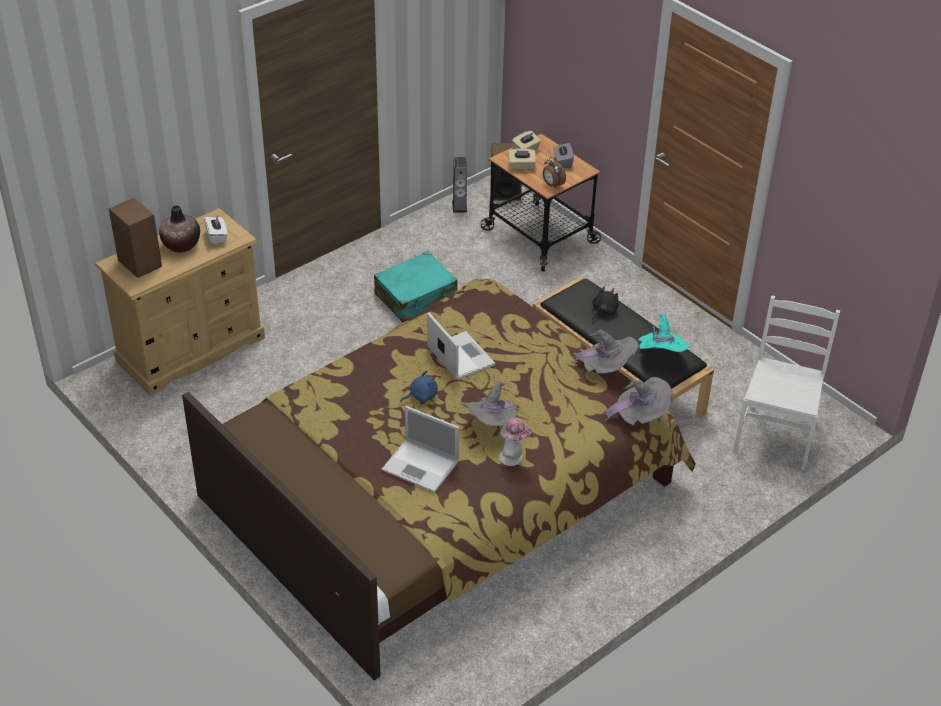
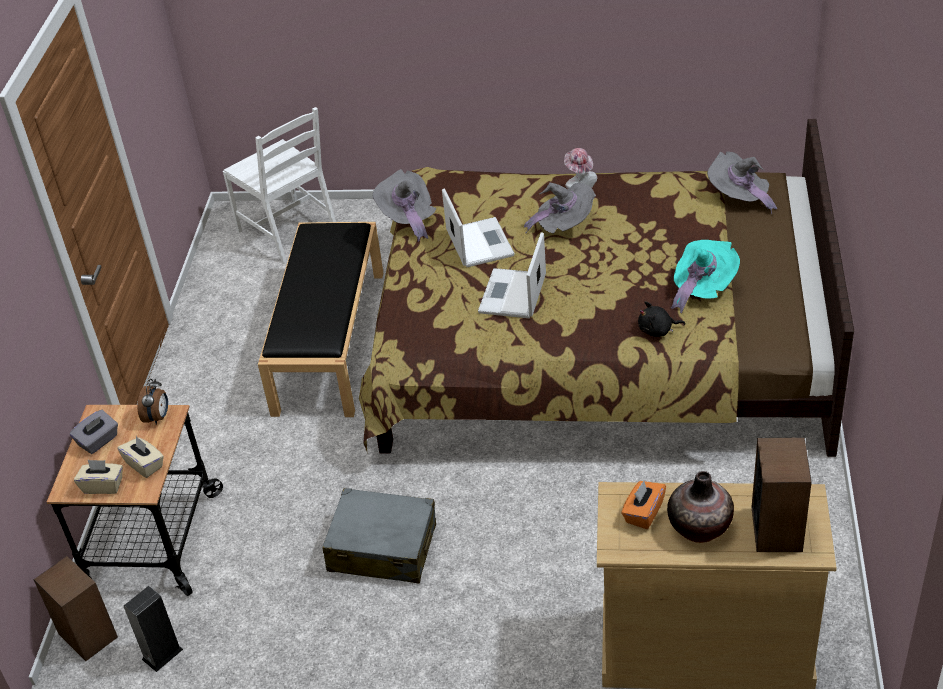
camera: 130 degrees left, 0 degrees up
white tissue box [204,216,228,245] -> orange tissue box [621,481,666,529]
turquoise suitcase [374,251,458,323] -> grey suitcase [322,488,436,583]
laptop [381,406,460,493] -> laptop moved to [442,188,515,267]
blue plush toy [400,370,438,403] -> none
black plush toy [592,286,619,320] -> black plush toy moved to [638,301,685,337]
grey hat [604,377,674,425] -> grey hat moved to [707,151,777,215]
turquoise hat [638,313,690,352] -> turquoise hat moved to [671,240,740,314]
white chair [733,295,840,470] -> white chair turned 105 degrees counterclockwise [223,107,336,263]

